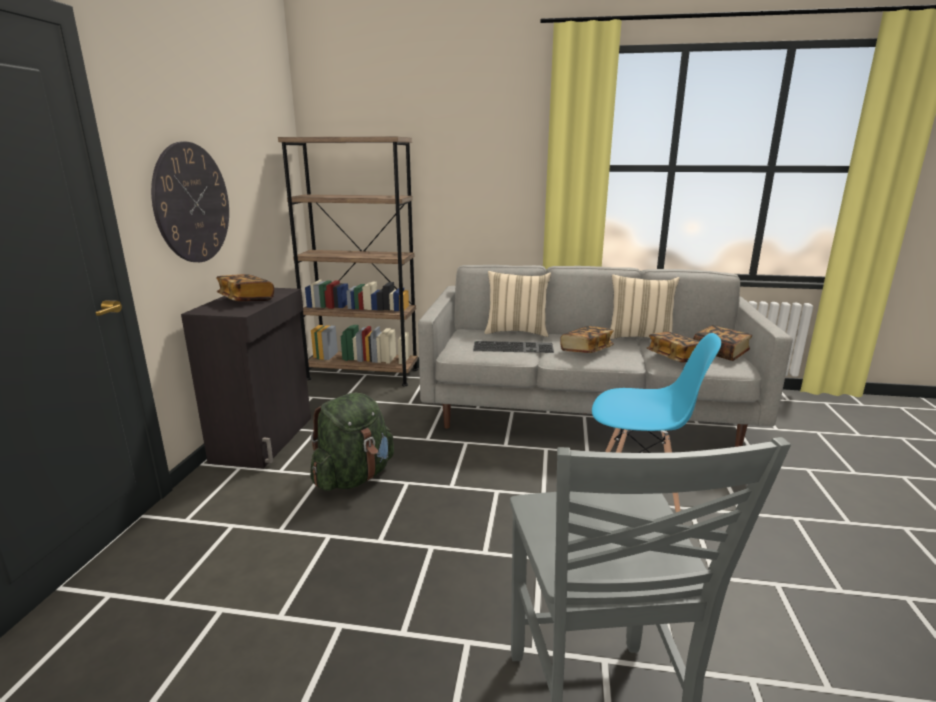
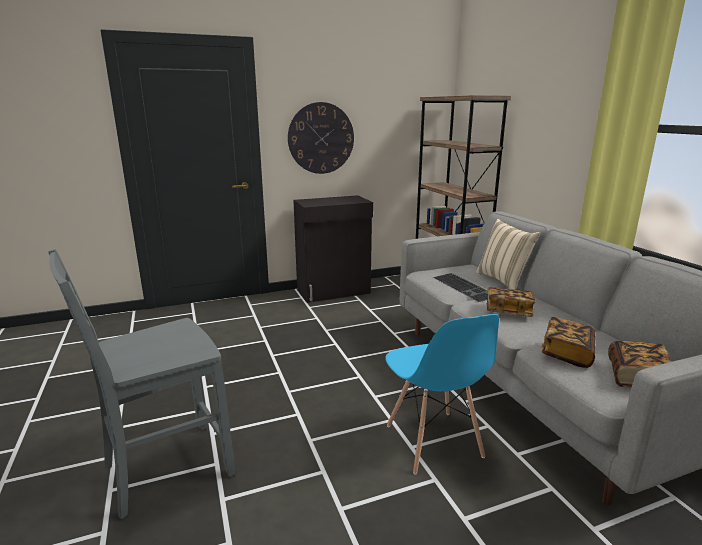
camera: 60 degrees right, 0 degrees up
book [216,274,274,301] -> none
green backpack [310,393,394,491] -> none
beige pillow [610,274,680,339] -> none

